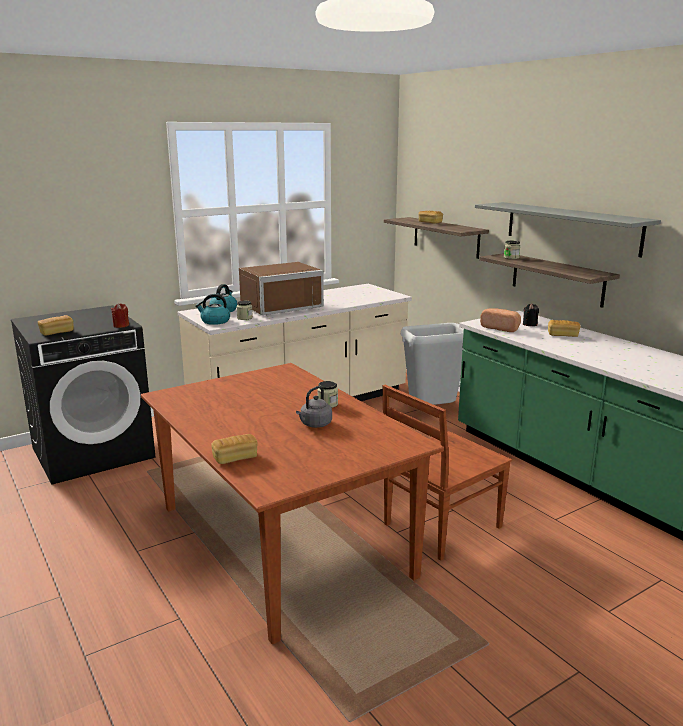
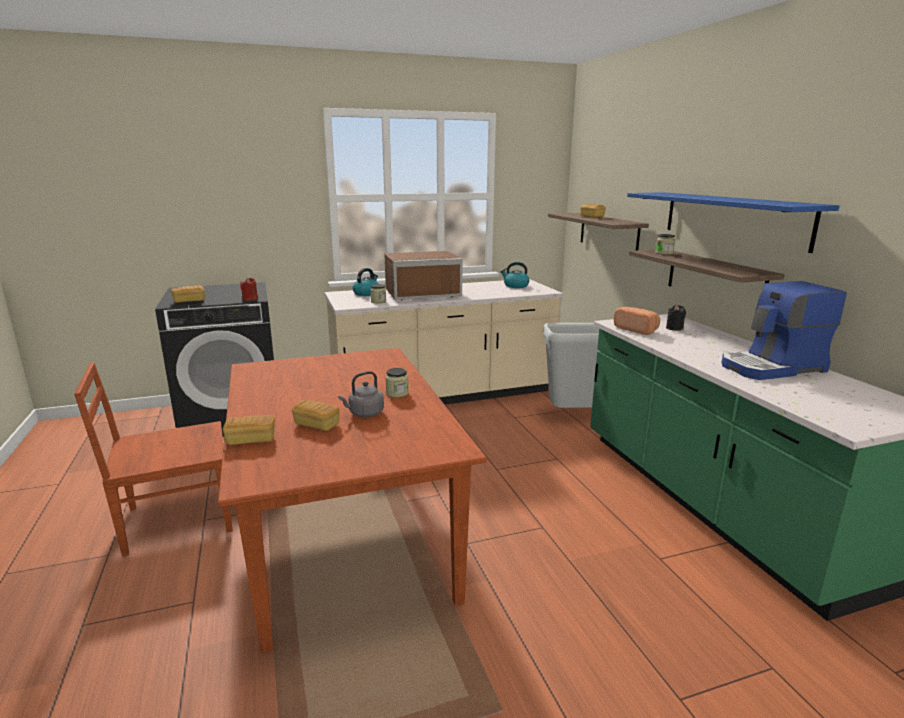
camera: 15 degrees right, 0 degrees up
kettle [195,294,230,325] -> kettle moved to [500,262,529,288]
brown chair [382,385,512,561] -> brown chair moved to [74,362,233,557]
grey shelf [475,202,661,258] -> blue shelf [627,192,839,253]
bread [548,320,581,337] -> bread moved to [292,400,340,431]
none -> coffee machine [722,281,847,380]

